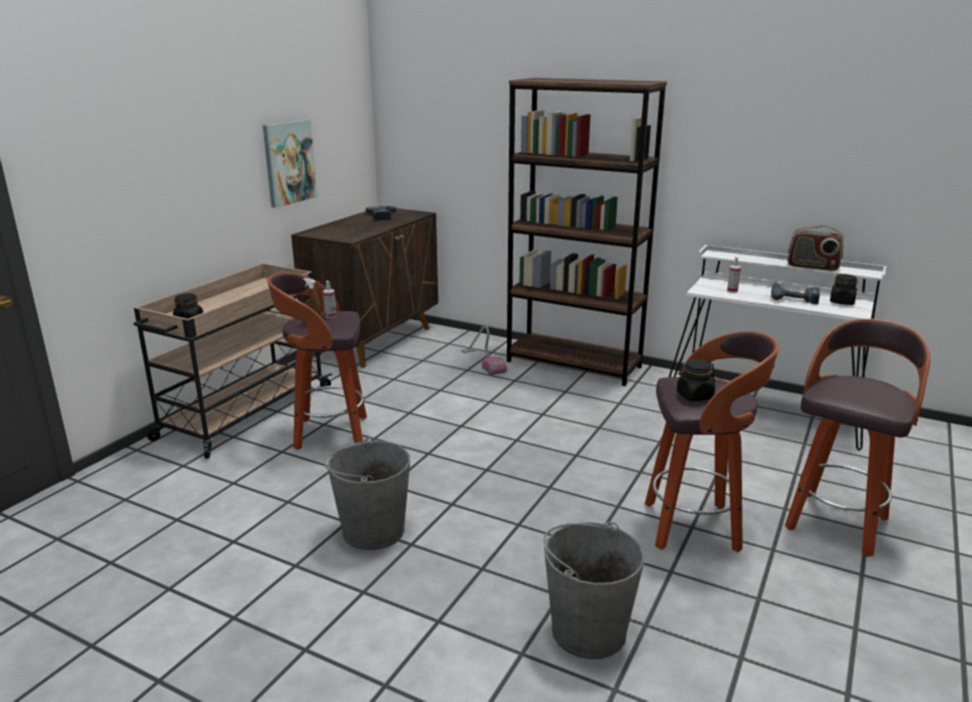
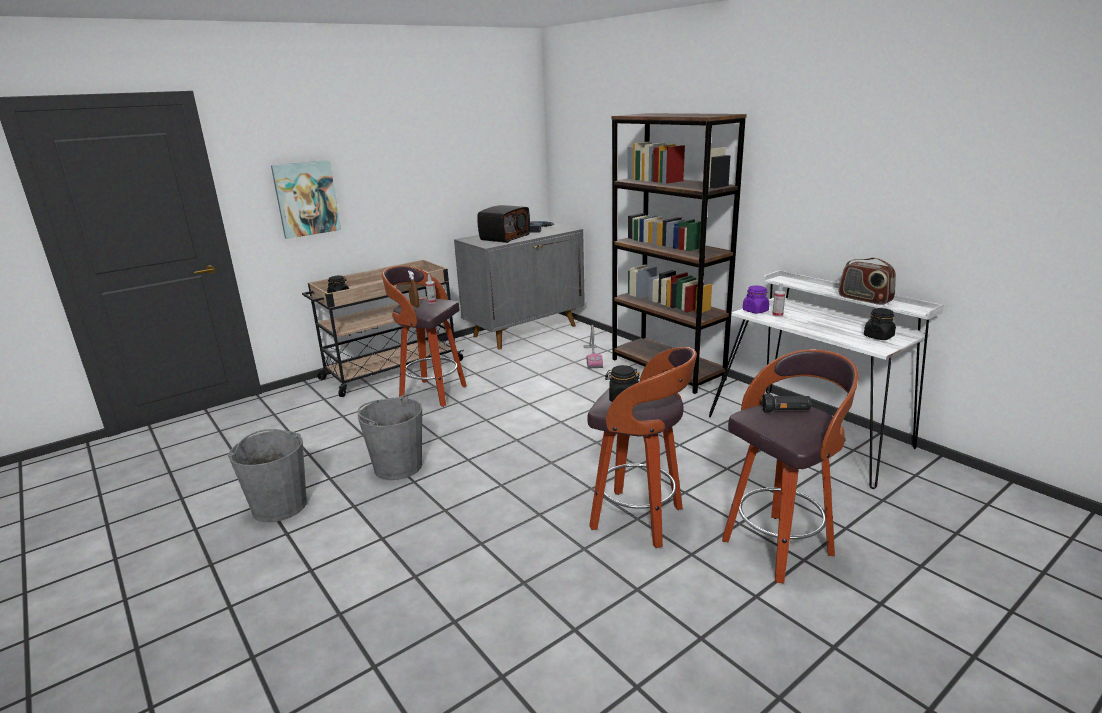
camera: 25 degrees right, 0 degrees up
picture [263,119,317,208] -> picture moved to [271,160,341,239]
brown cabinet [291,209,438,368] -> grey cabinet [454,223,585,350]
grey bucket [544,522,645,659] -> grey bucket moved to [228,429,307,522]
power drill [771,283,820,304] -> none
none -> radio [477,205,530,243]
none -> purple jar [743,285,769,314]
none -> black flashlight [762,394,812,413]

